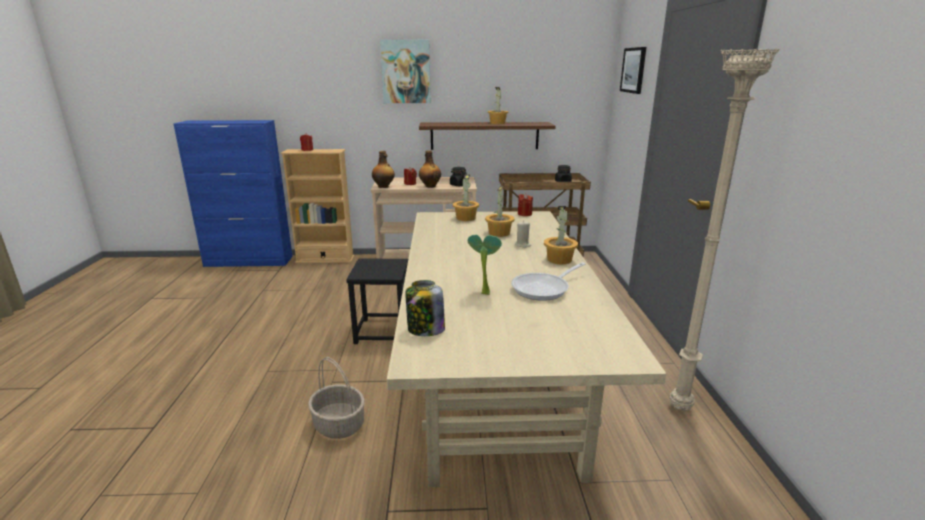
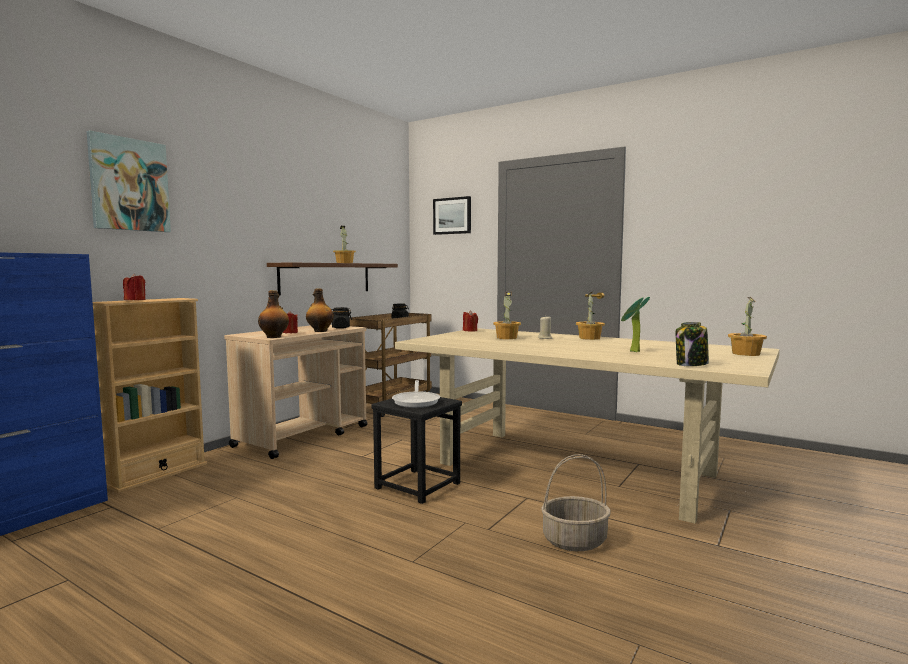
camera: 55 degrees left, 15 degrees down
picture [380,39,431,103] -> picture moved to [87,131,171,232]
potted plant [453,174,479,221] -> potted plant moved to [728,297,767,356]
frying pan [511,262,585,301] -> frying pan moved to [392,380,440,408]
beige floor lamp [669,48,780,411] -> none

